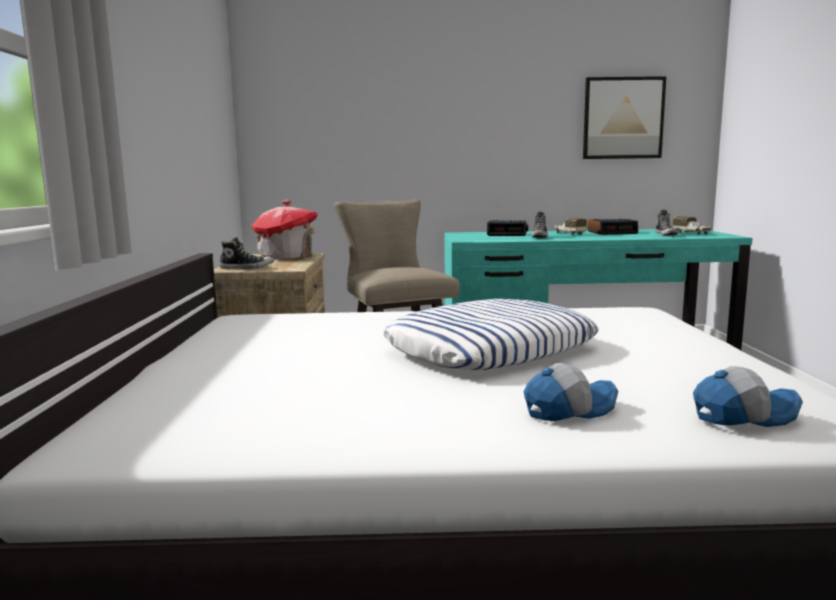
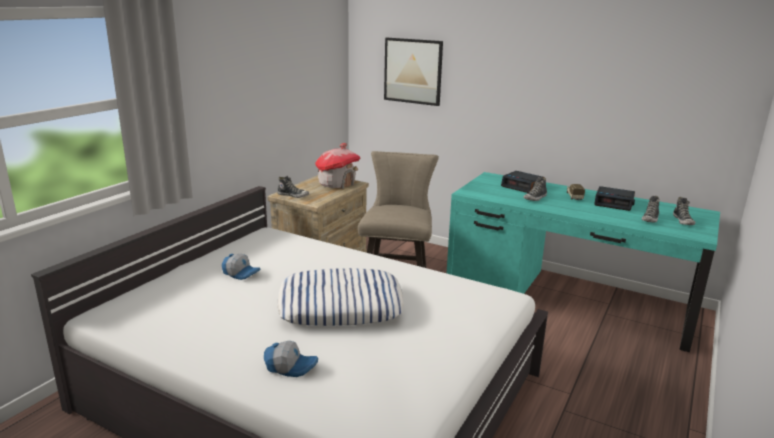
camera: 30 degrees right, 10 degrees up
picture [583,76,666,159] -> picture moved to [384,38,443,106]
toy truck [673,216,711,234] -> shoe [673,197,695,225]
cap [693,366,803,427] -> cap moved to [222,254,261,280]

